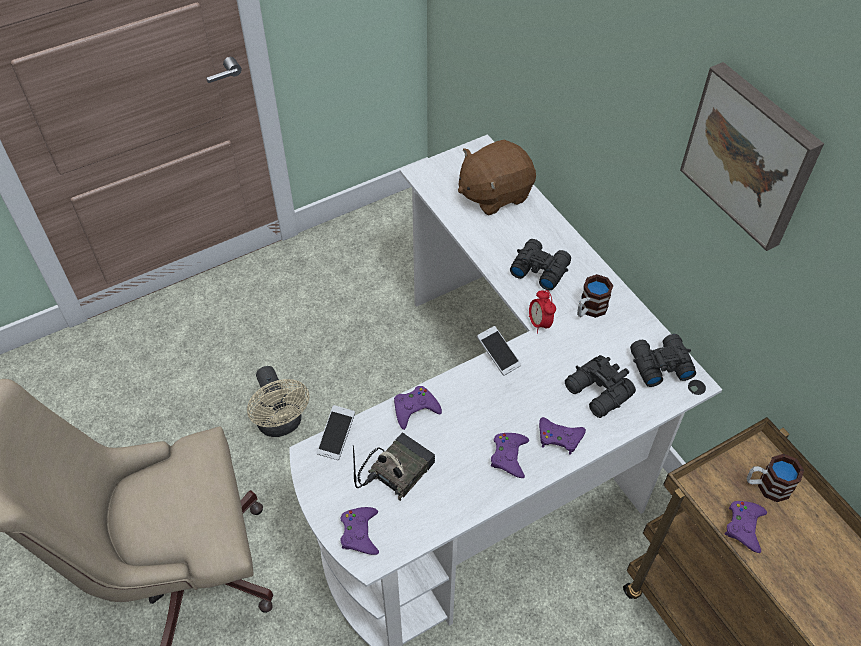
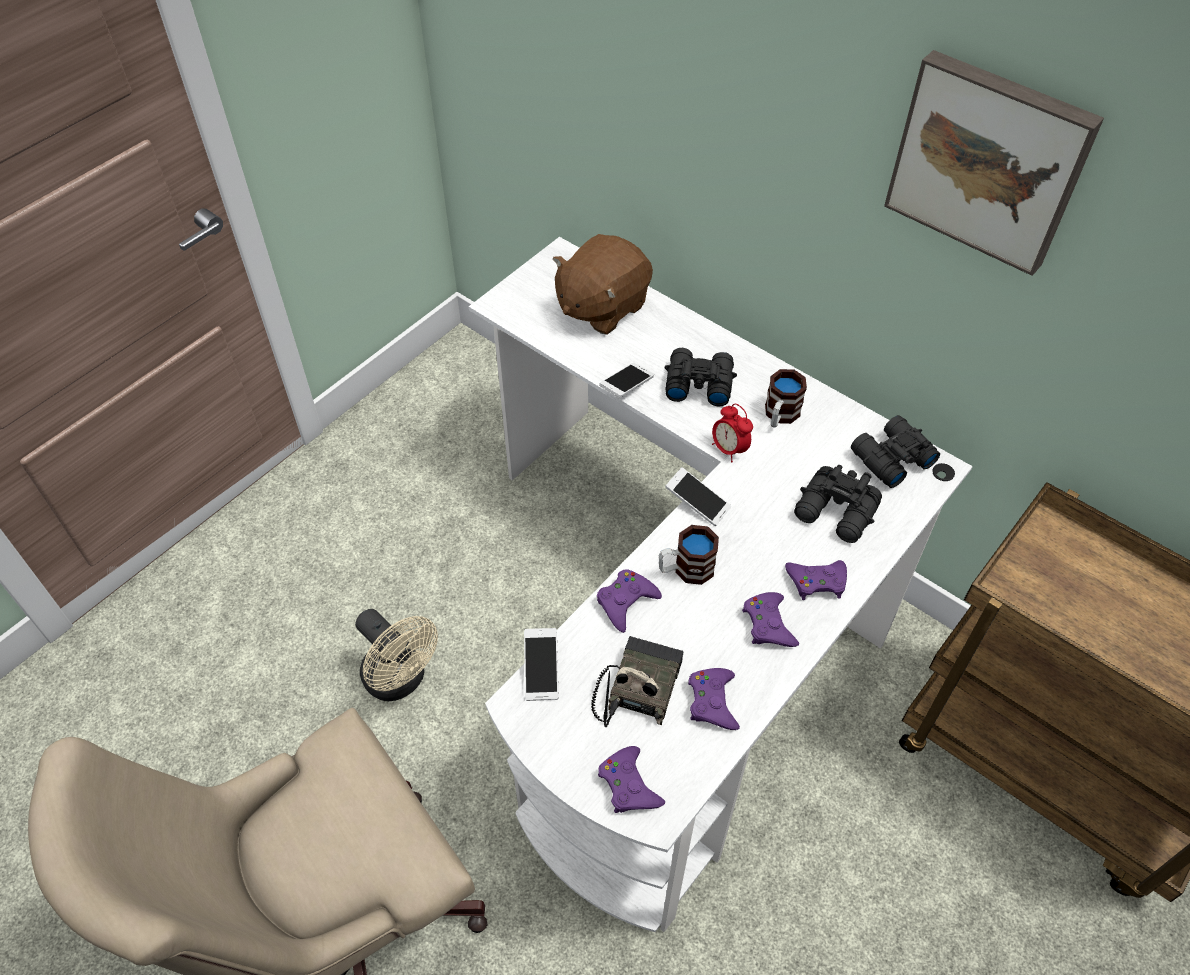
camera: 20 degrees left, 0 degrees up
purple game controller [725,501,767,553] -> purple game controller moved to [688,668,740,730]
mug [747,454,804,502] -> mug moved to [659,525,719,585]
none -> phone [599,363,654,398]

